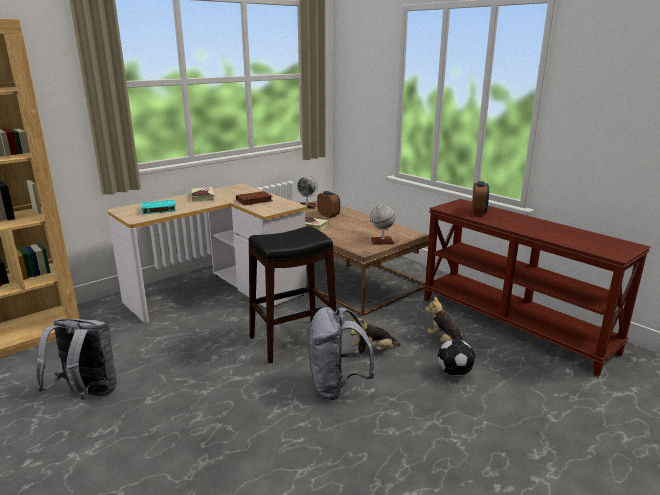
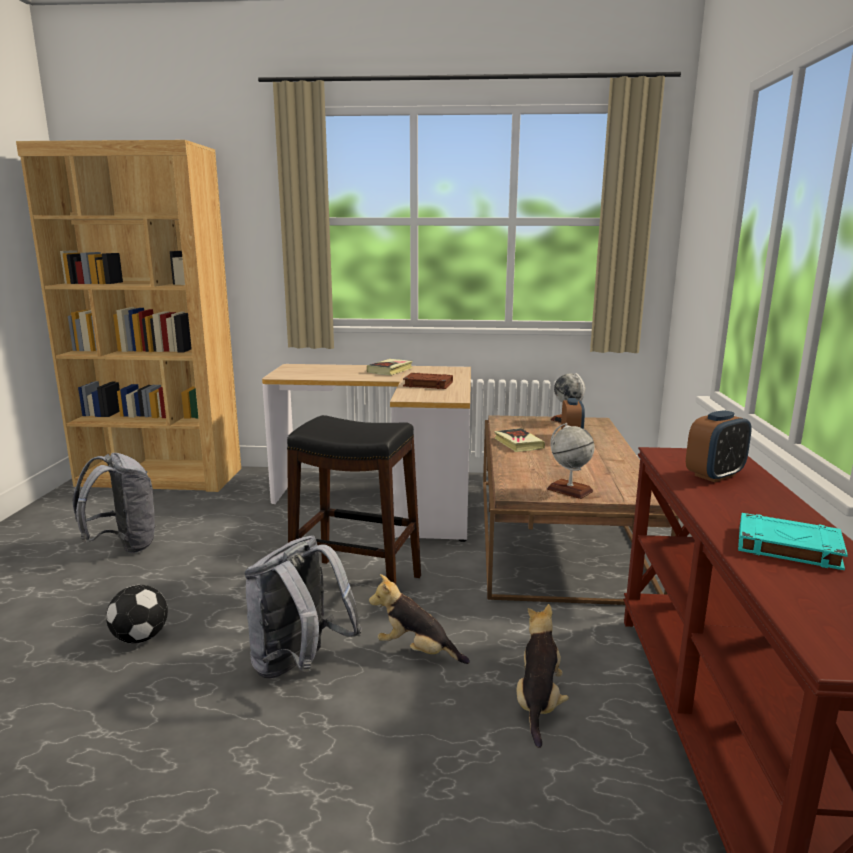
camera: 45 degrees right, 5 degrees down
turquoise book [141,200,176,214] -> turquoise book moved to [738,513,848,570]
football [438,339,475,376] -> football moved to [106,585,168,643]

